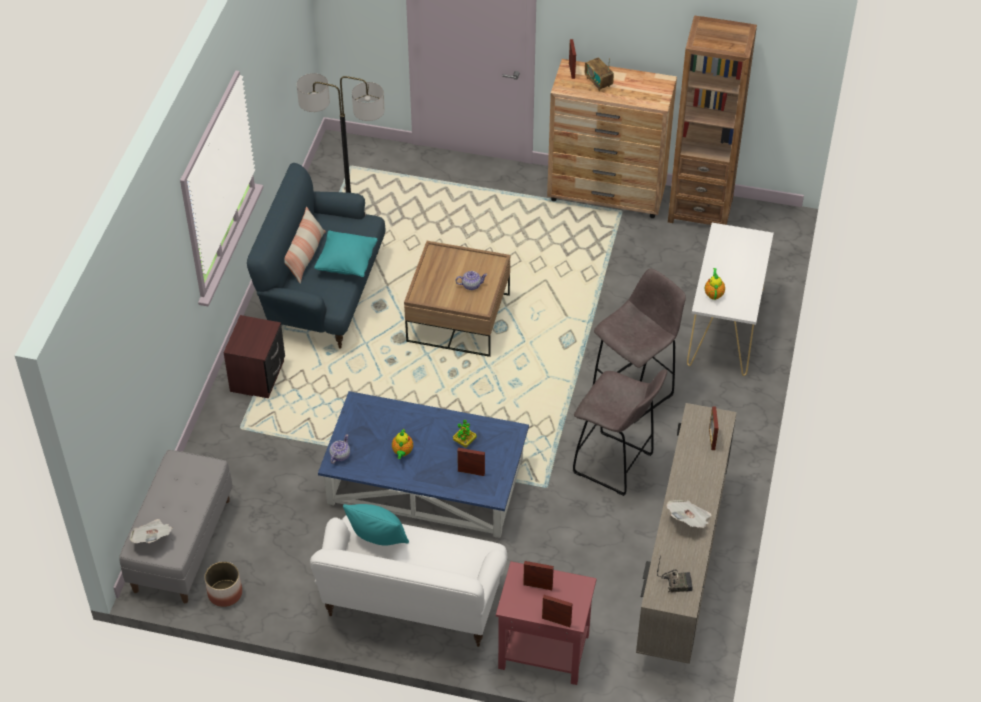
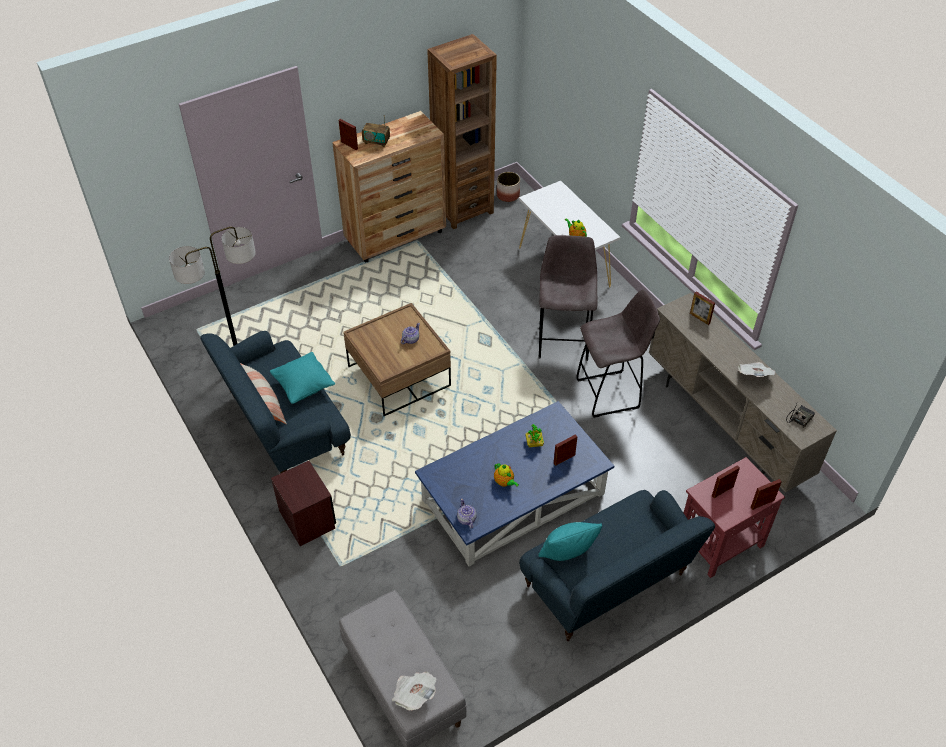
camera: 45 degrees left, 0 degrees up
planter [204,561,242,607] -> planter moved to [497,172,520,202]
white sofa [310,515,507,647] -> blue sofa [519,490,715,641]

